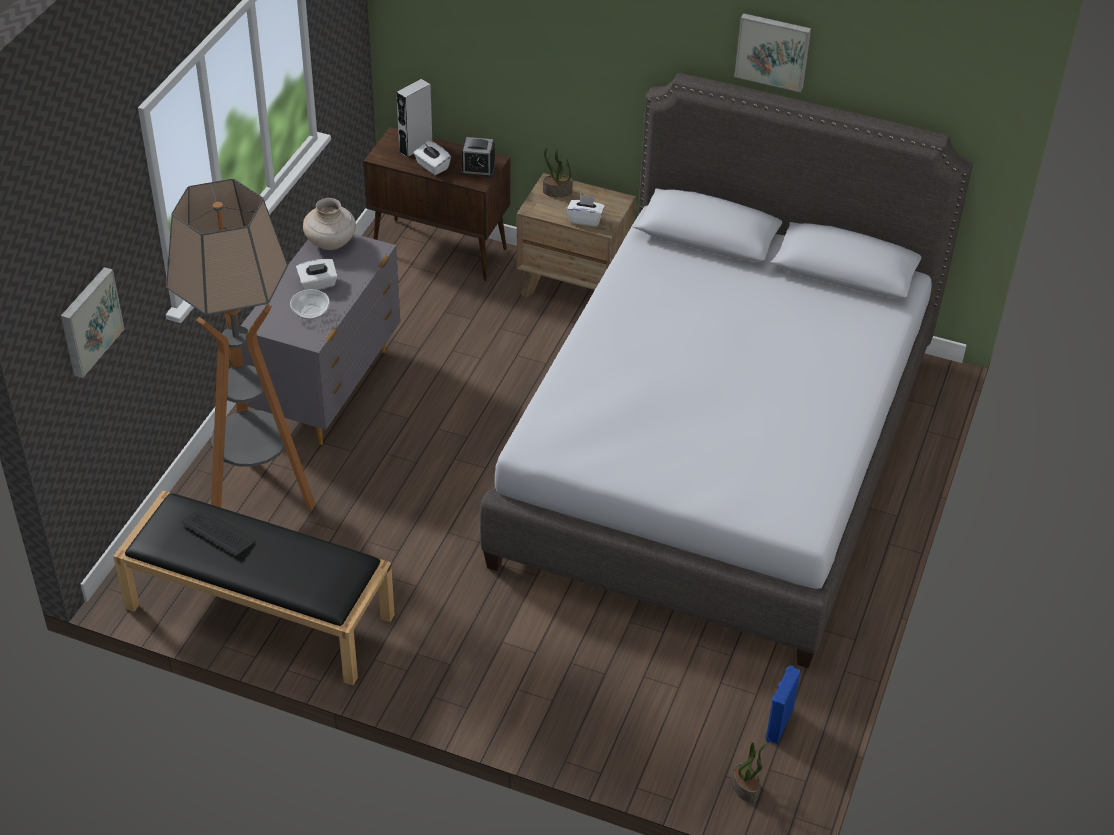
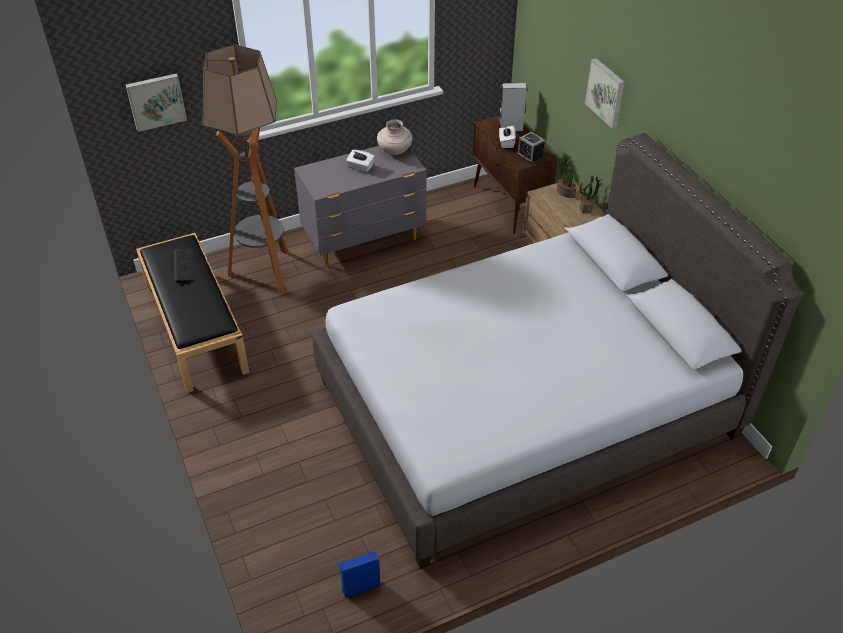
camera: 45 degrees right, 0 degrees up
bowl [290,289,330,320] -> none
white tissue box [567,194,605,227] -> none
potted plant [732,743,767,803] -> potted plant moved to [579,175,602,214]
picture [735,13,811,92] -> picture moved to [585,58,625,128]

